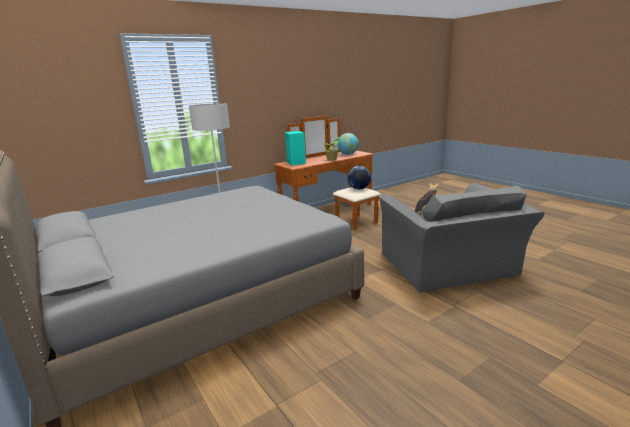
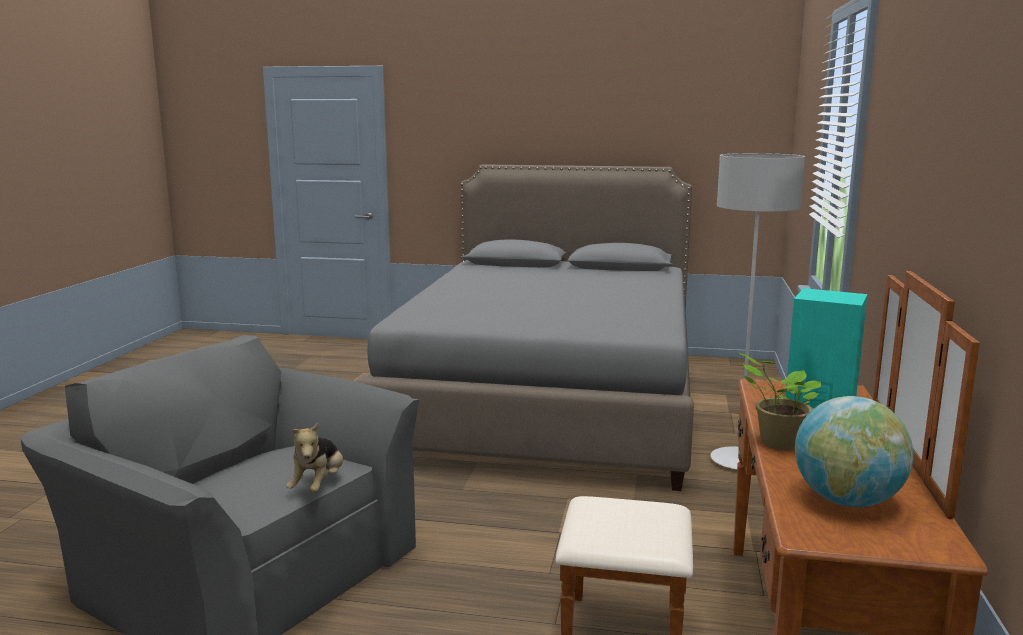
camera: 135 degrees right, 5 degrees down
globe [347,166,371,189] -> none

